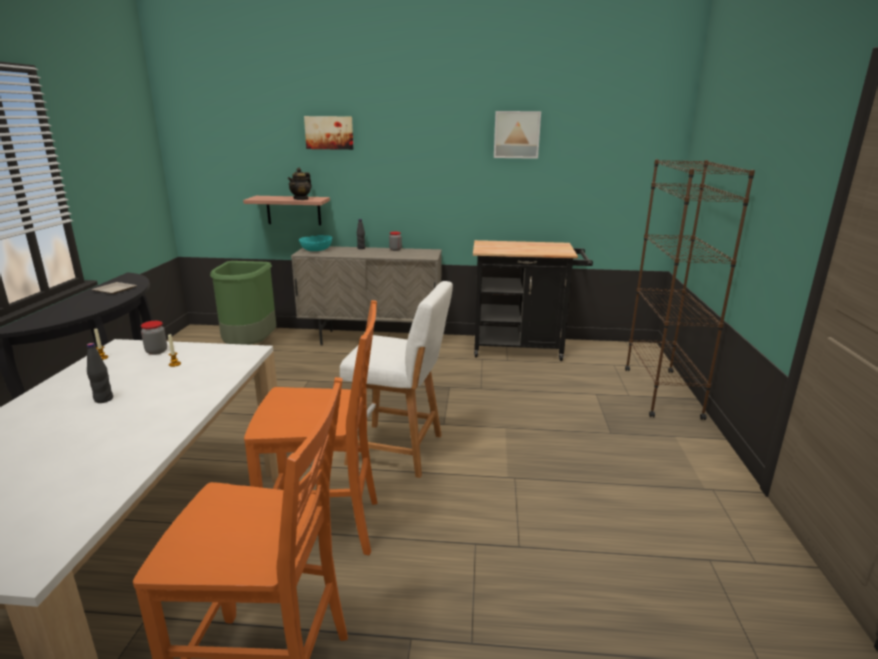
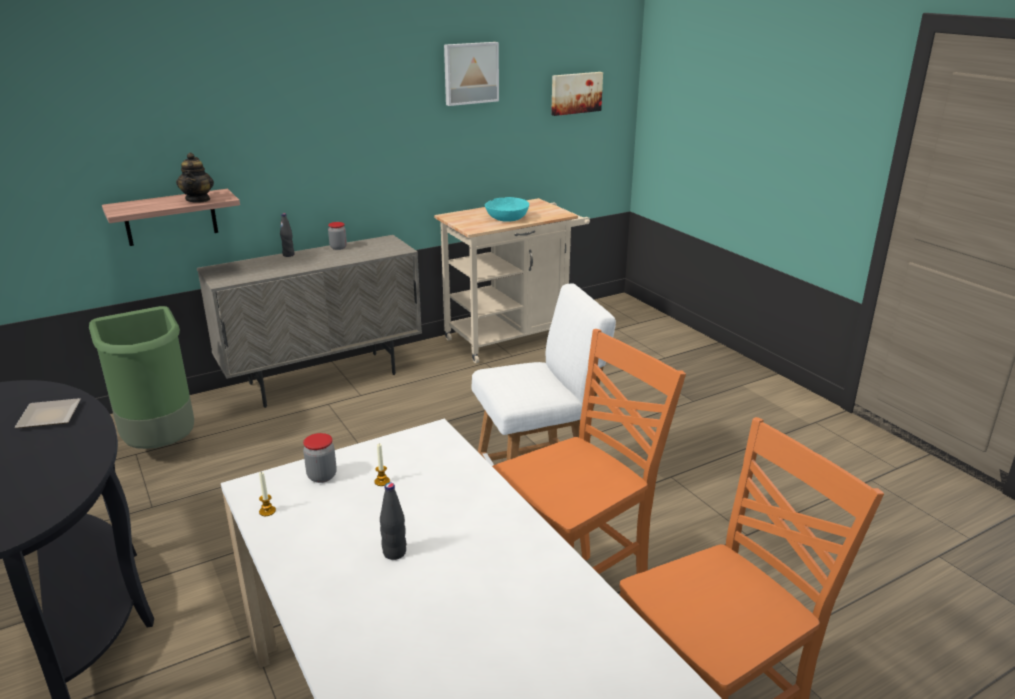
camera: 35 degrees left, 5 degrees up
turquoise bowl [299,235,332,251] -> turquoise bowl moved to [485,197,529,222]
picture [304,116,353,150] -> picture moved to [551,72,603,116]
black cart [473,240,593,361] -> beige cart [434,198,590,363]
brown bookcase [625,159,755,420] -> none

